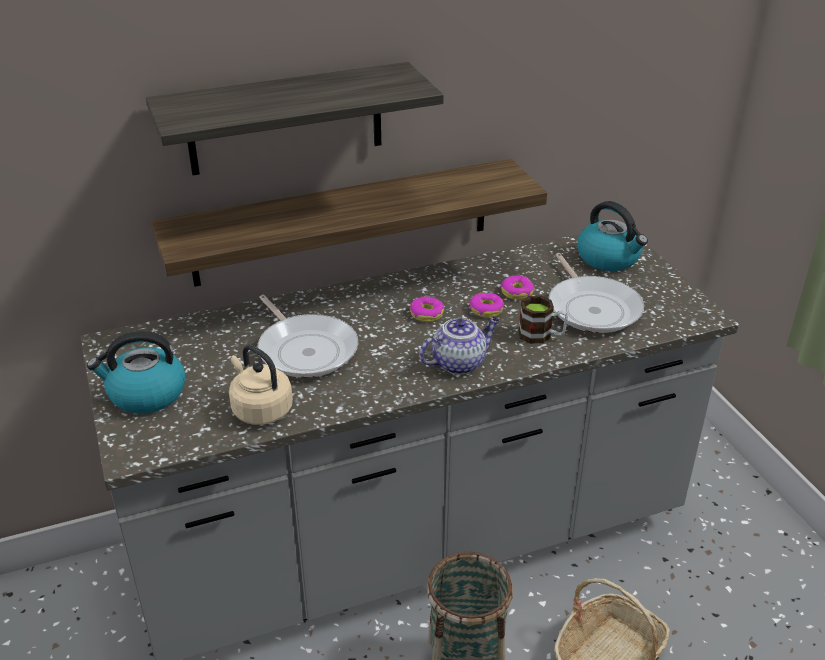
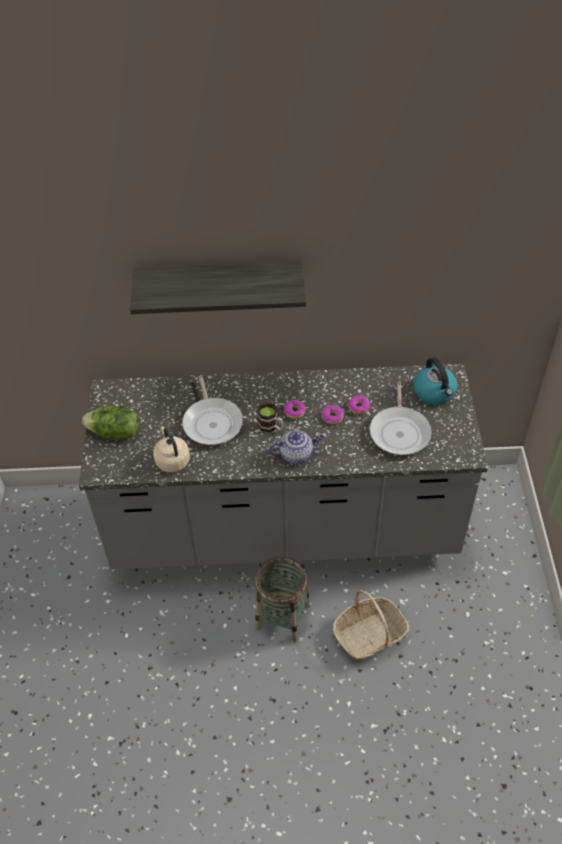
camera: 20 degrees right, 15 degrees up
kettle [87,331,186,414] -> lettuce [82,406,139,440]
shelf [151,159,547,287] -> none
mug [518,296,568,344] -> mug moved to [257,402,283,433]

